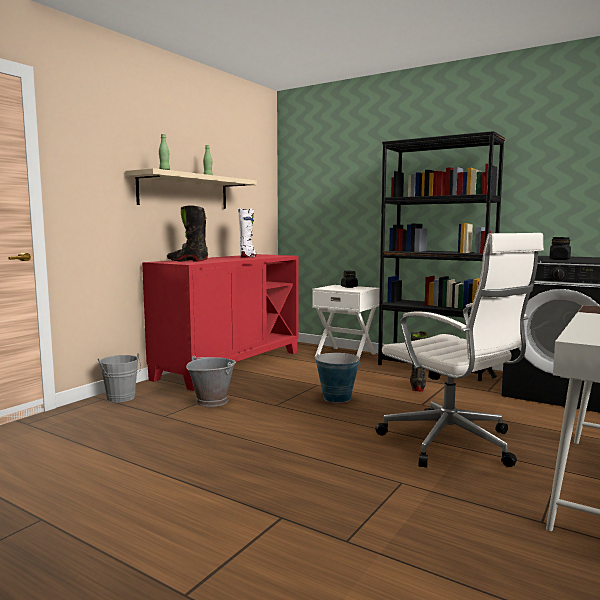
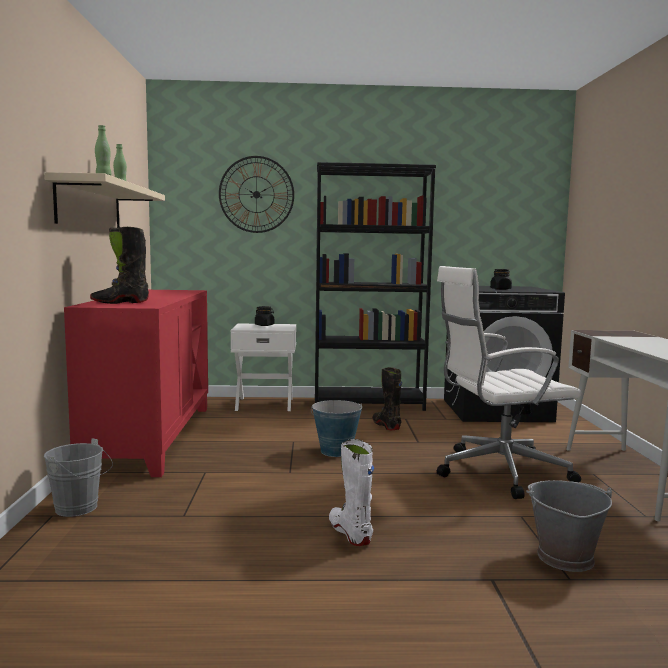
camera: 35 degrees left, 0 degrees up
grey bucket [186,355,236,407] -> grey bucket moved to [526,480,612,572]
white boot [238,208,257,258] -> white boot moved to [329,439,374,546]
white office chair [375,233,544,468] -> white office chair turned 150 degrees clockwise [437,266,581,499]
none -> wall clock [219,156,294,233]

